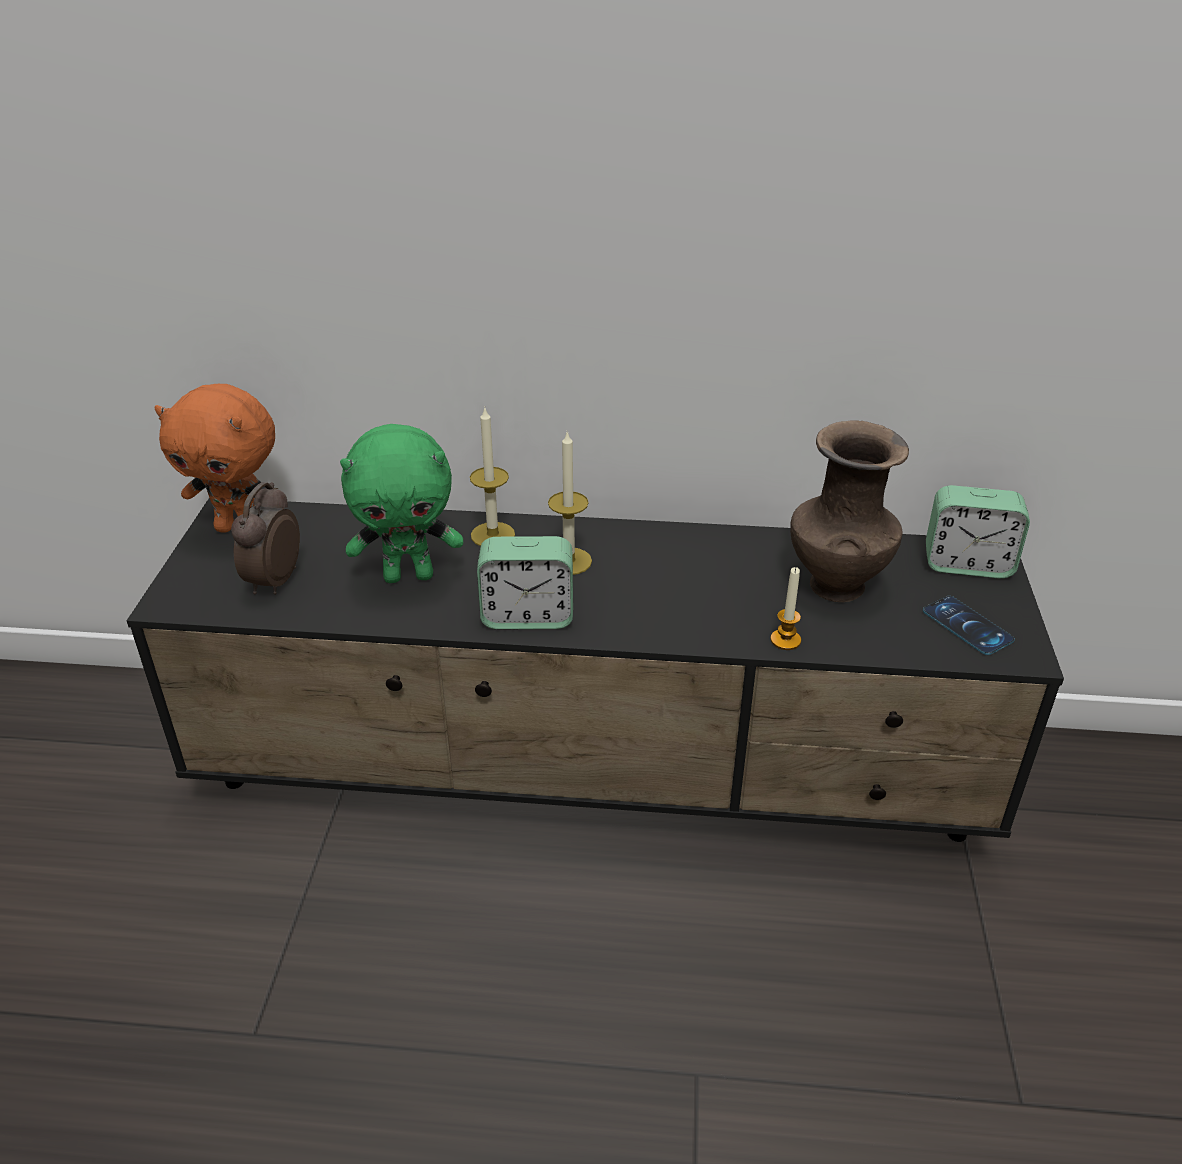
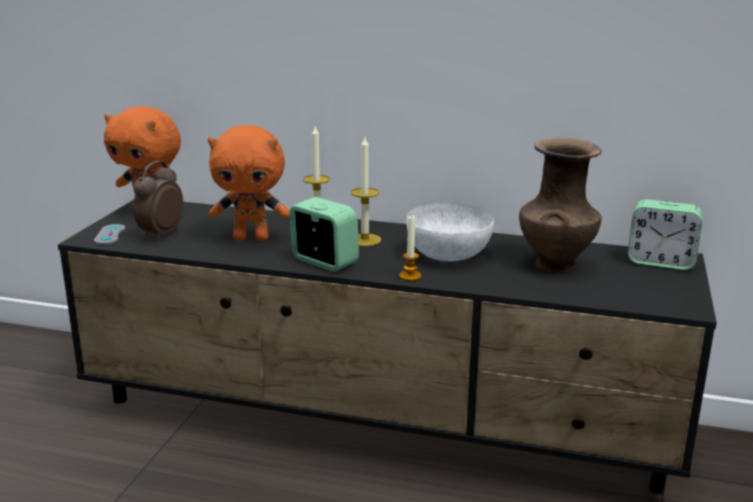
camera: 10 degrees right, 15 degrees down
green plush toy [340,424,463,583] -> orange plush toy [208,125,290,241]
alarm clock [477,536,573,629] -> alarm clock turned 150 degrees counterclockwise [289,197,359,272]
candle [770,567,801,650] -> candle moved to [399,215,421,281]
phone [923,596,1015,655] -> none
none -> grey game controller [94,224,125,245]
none -> white bowl [407,203,494,261]

